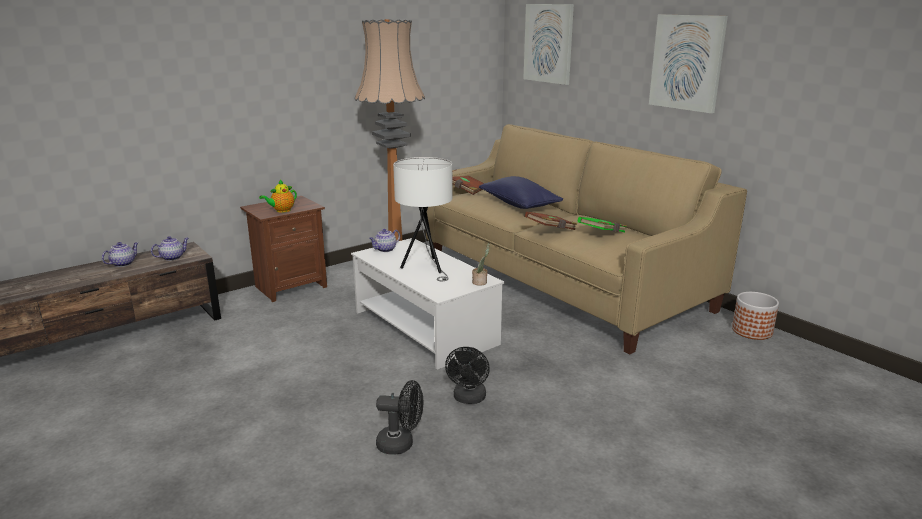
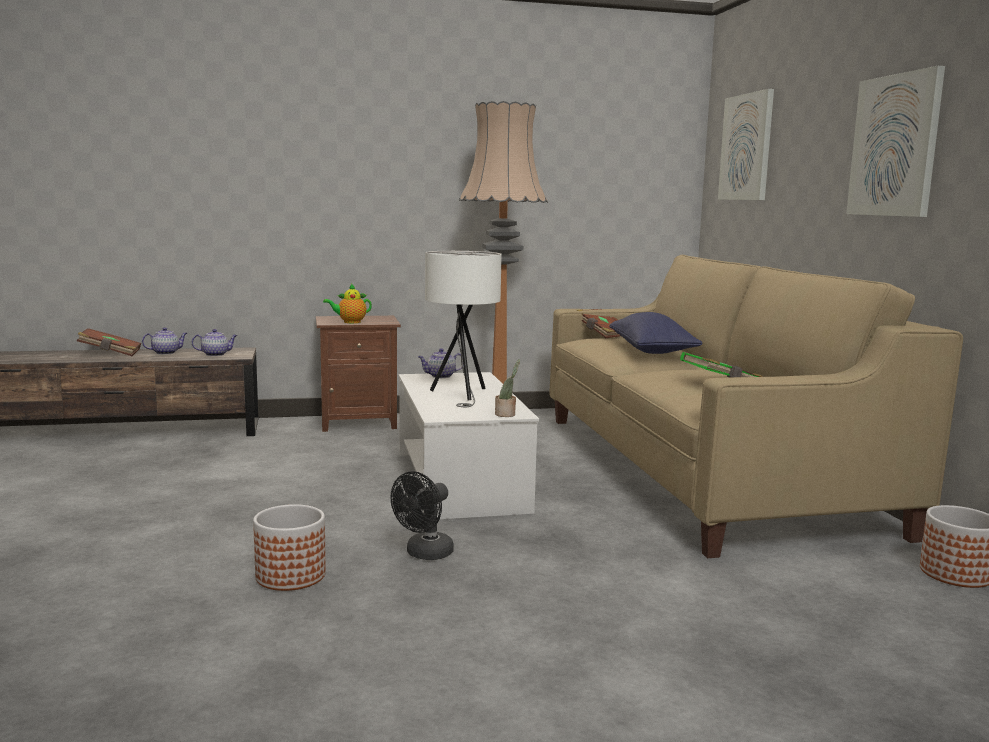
camera: 25 degrees right, 10 degrees down
black fan [376,380,423,455] -> planter [253,504,326,591]
brown book [525,212,577,230] -> brown book moved to [77,328,141,356]

